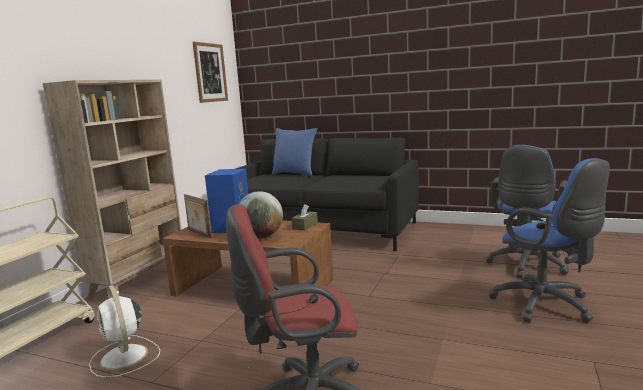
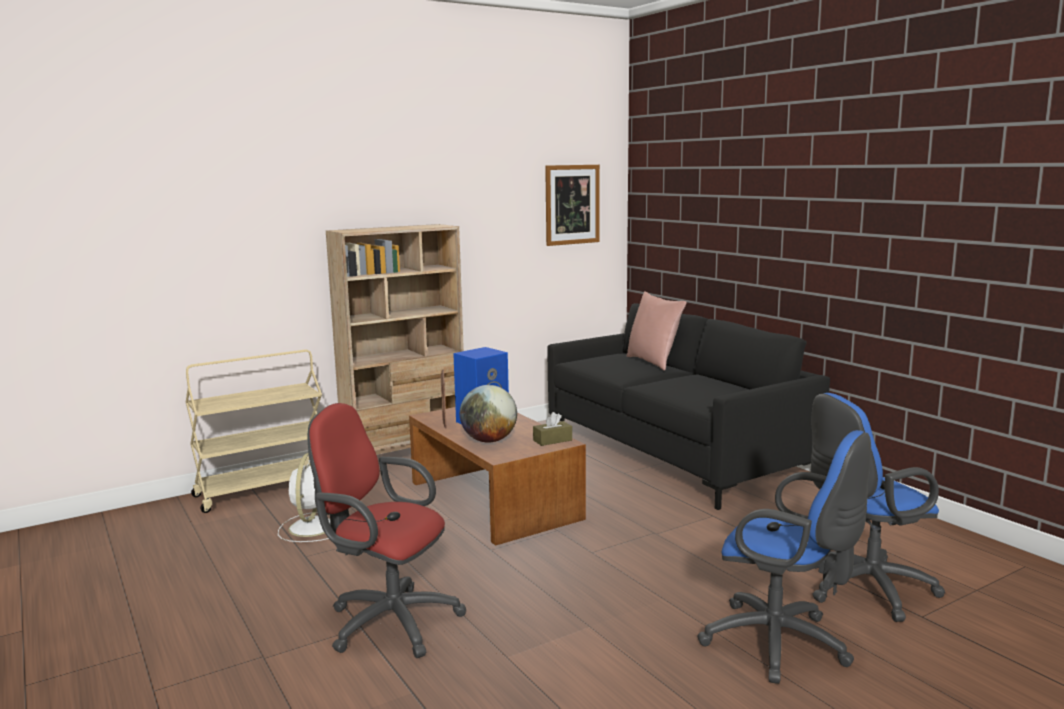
camera: 35 degrees right, 0 degrees up
blue pillow [272,128,317,176] -> pink pillow [627,291,687,371]
blue office chair [489,158,610,323] -> blue office chair turned 60 degrees counterclockwise [697,430,871,684]

